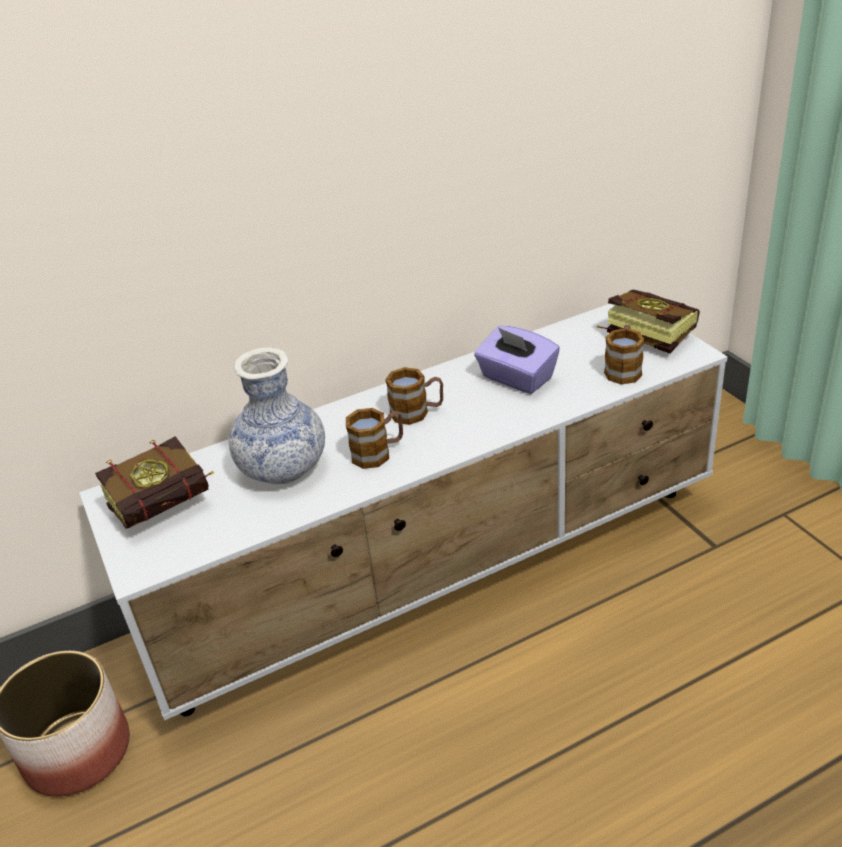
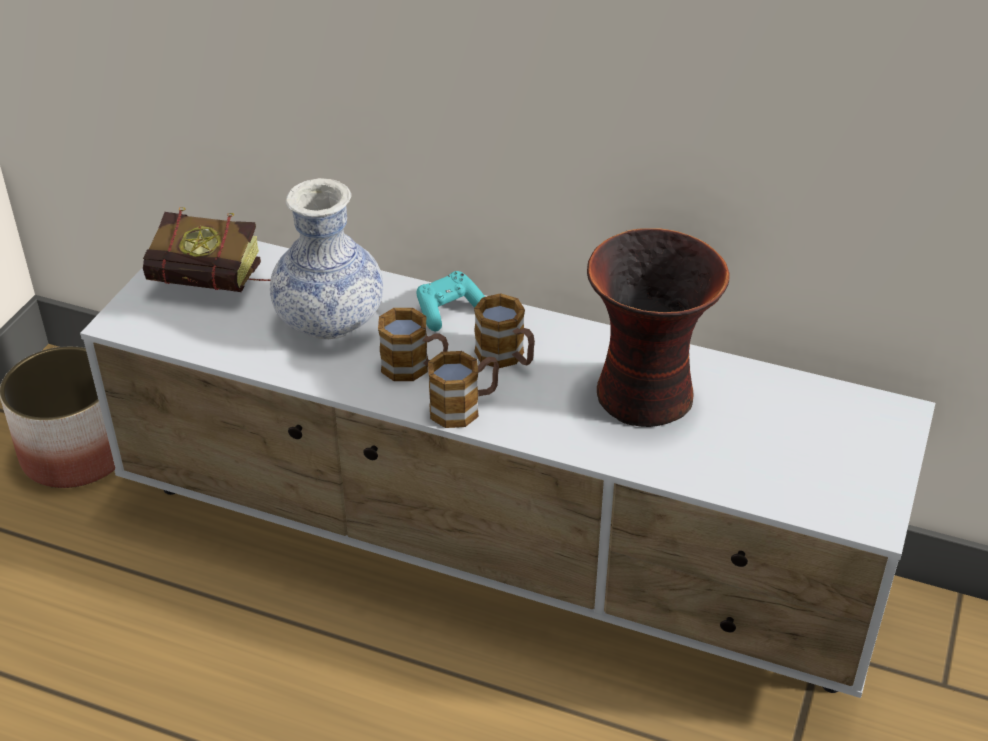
camera: 45 degrees right, 5 degrees up
purple tissue box [474,326,560,394] -> vase [587,228,729,427]
book [596,290,700,354] -> none
mug [604,325,645,384] -> mug moved to [428,351,499,428]
none -> turquoise game controller [416,271,485,331]

